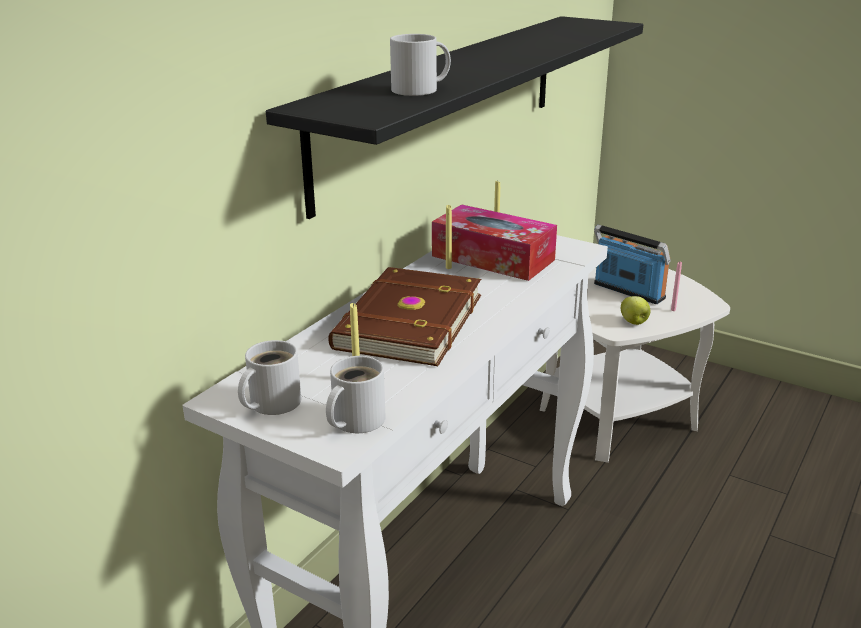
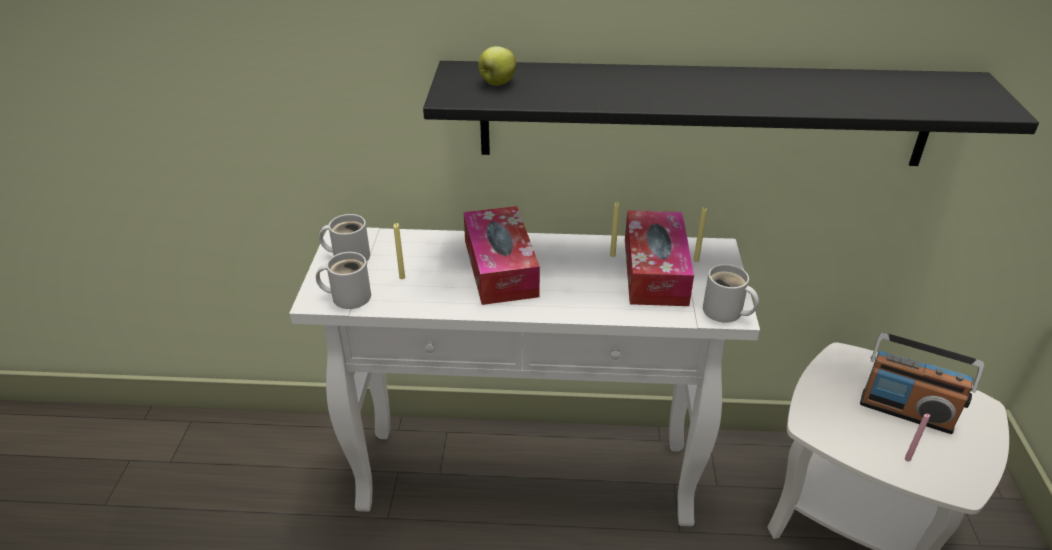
camera: 60 degrees right, 10 degrees up
brown book [328,267,481,366] -> tissue box [464,206,540,305]
white mug [390,34,451,96] -> white mug moved to [703,264,759,323]
radio [594,224,671,304] -> radio turned 105 degrees clockwise [860,332,984,434]
apple [621,296,650,325] -> apple moved to [478,46,517,86]

